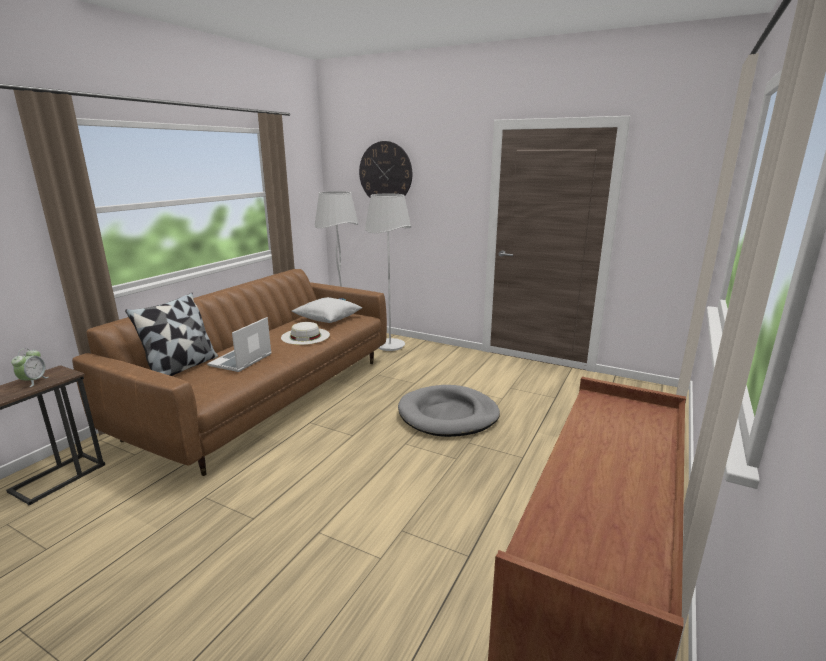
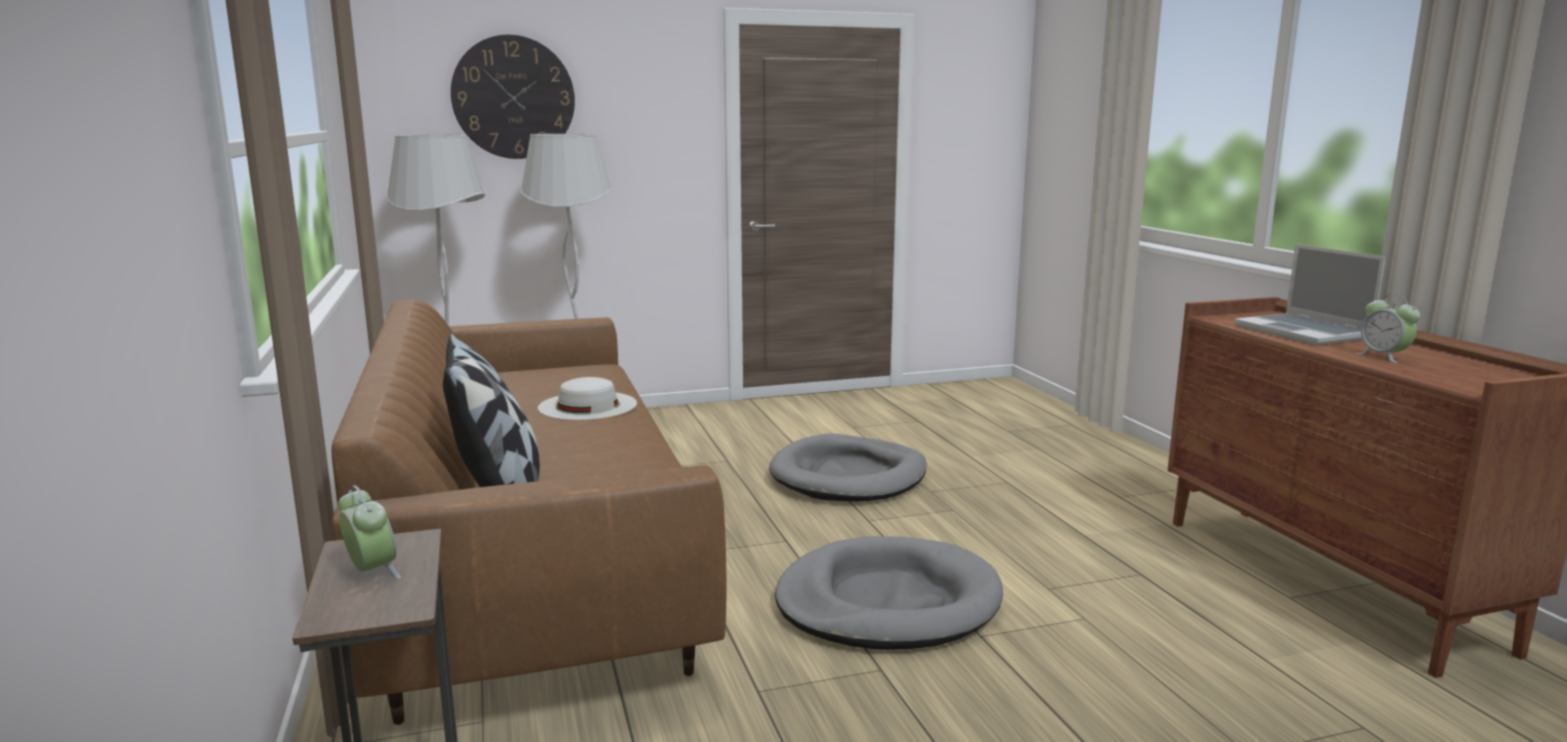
camera: 45 degrees left, 5 degrees down
laptop [207,317,272,372] -> laptop moved to [1234,244,1385,345]
grey pillow [292,297,362,323] -> none
none -> grey dog bed [775,536,1003,650]
none -> alarm clock [1356,294,1420,363]

